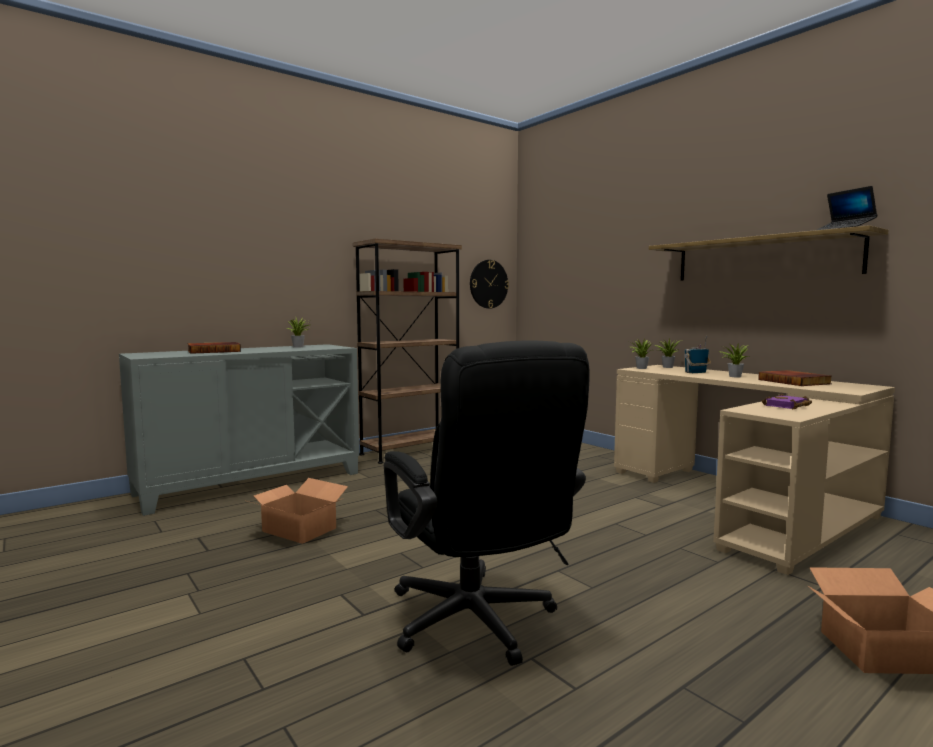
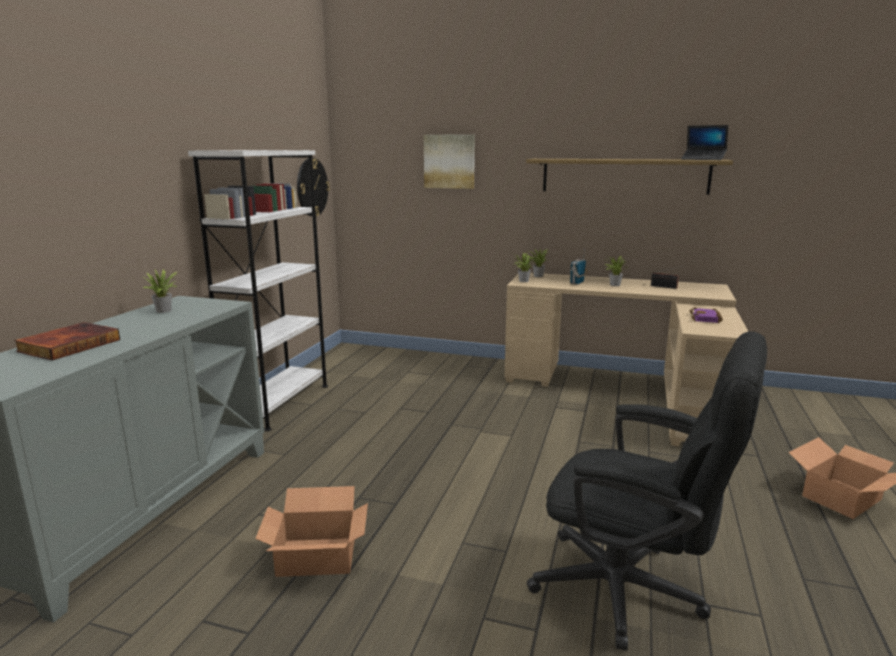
camera: 35 degrees left, 10 degrees up
brown bookcase [353,239,462,464] -> white bookcase [188,150,328,431]
book [758,370,832,386] -> radio [651,266,683,289]
none -> picture [424,134,475,189]

